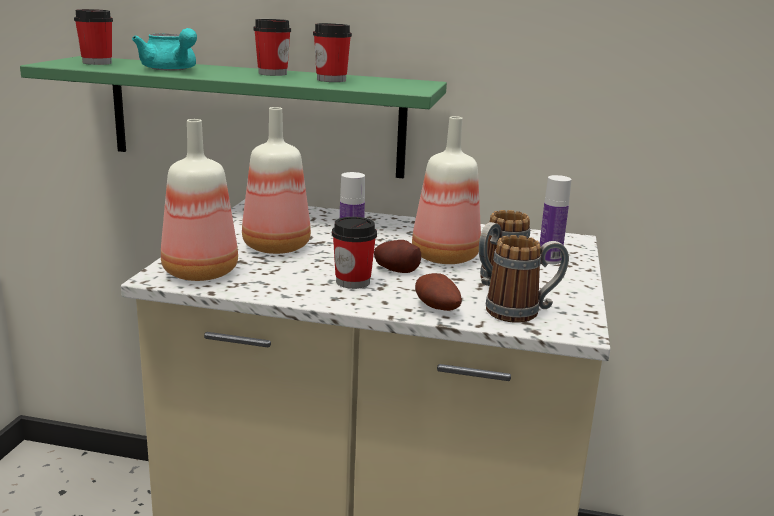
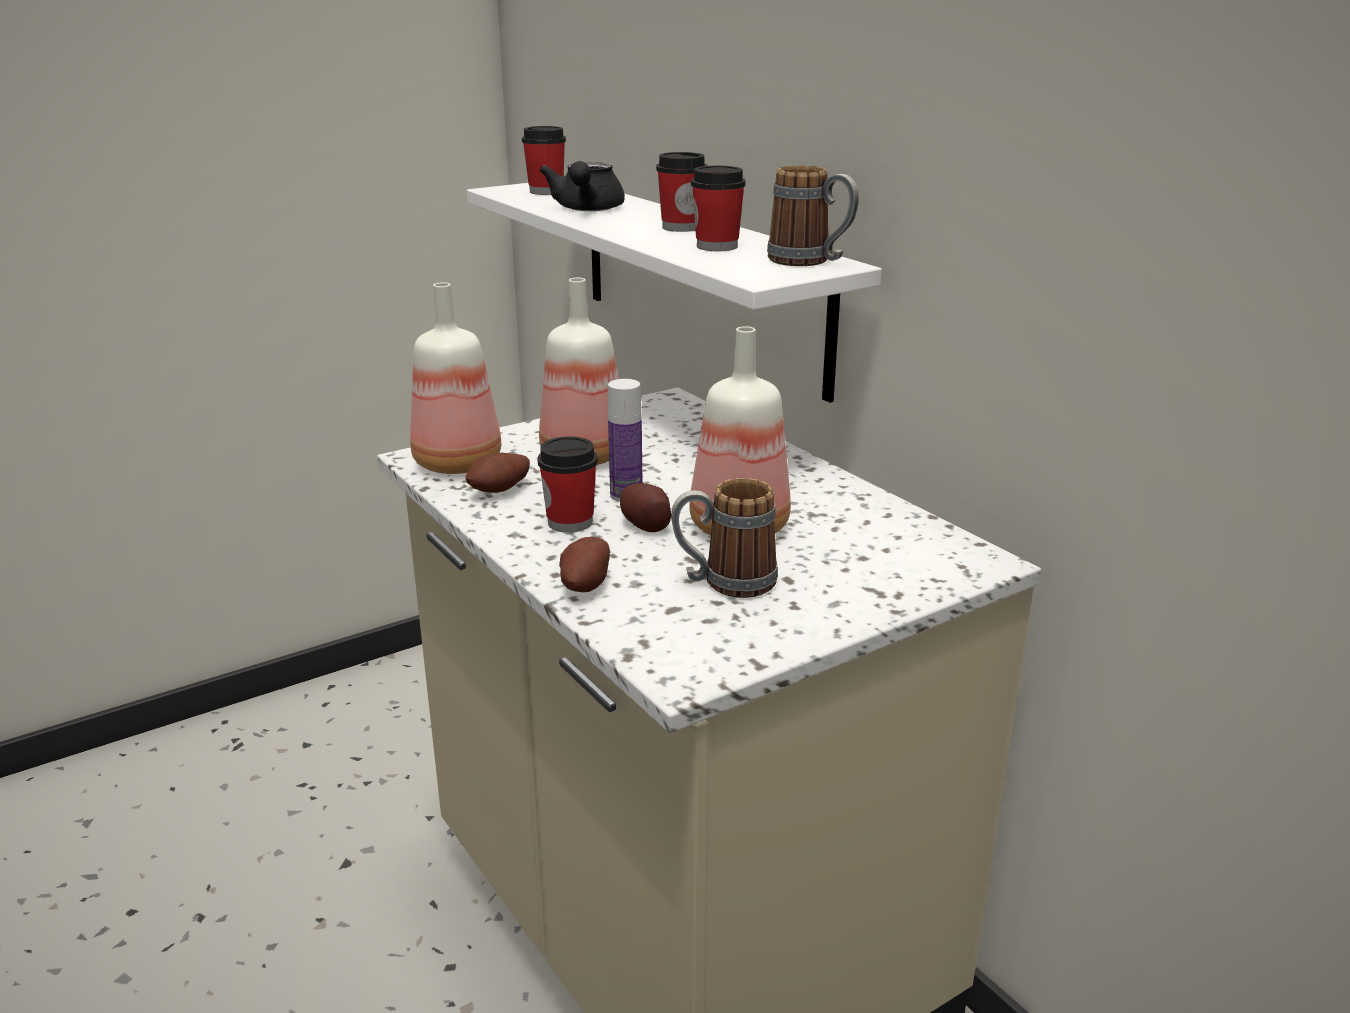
camera: 45 degrees right, 5 degrees up
green shelf [20,56,447,179] -> white shelf [467,183,882,403]
turquoise teapot [132,28,197,71] -> black teapot [539,161,625,211]
mug [486,235,569,323] -> mug moved to [767,165,859,266]
bottle [540,175,571,264] -> none
none -> potato [465,453,530,493]

